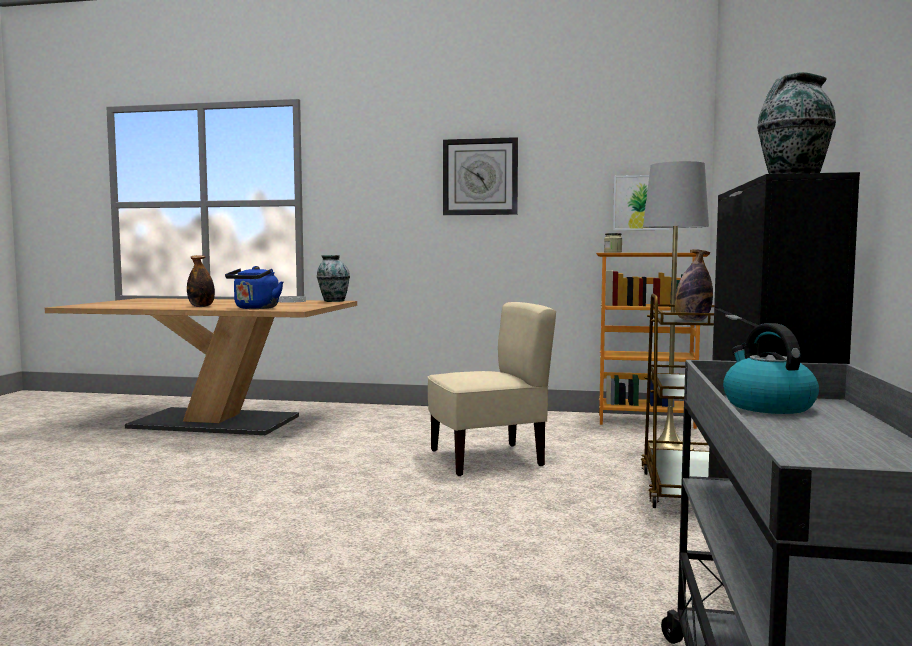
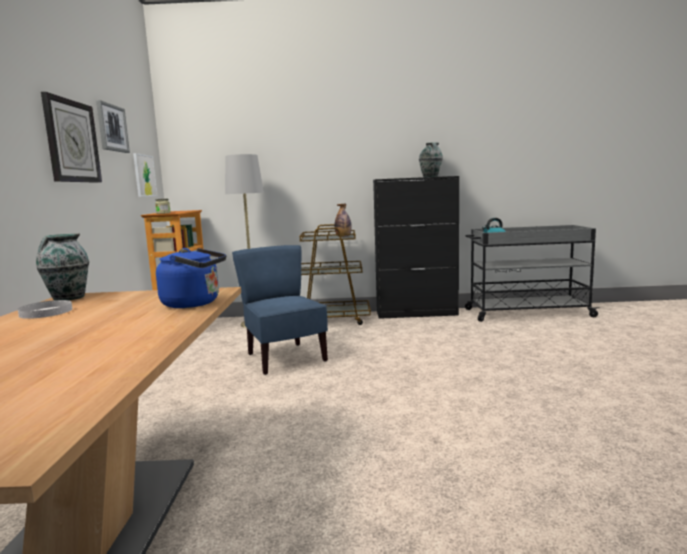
camera: 100 degrees left, 5 degrees up
bottle [187,255,215,307] -> none
beige chair [427,302,556,476] -> blue chair [232,245,328,375]
none -> picture [96,100,130,153]

